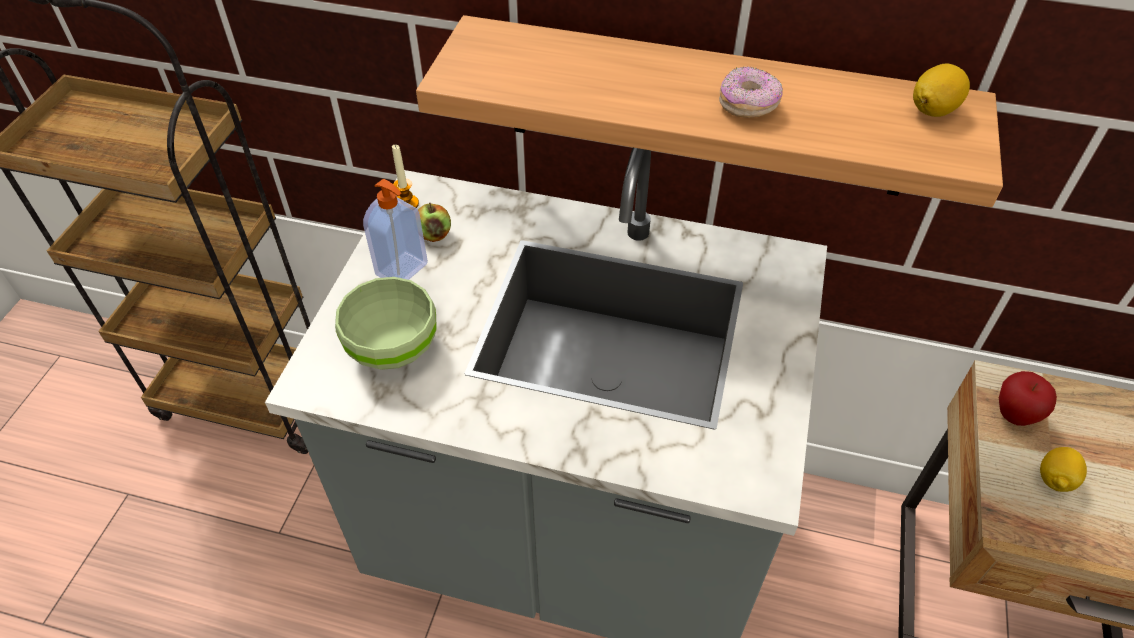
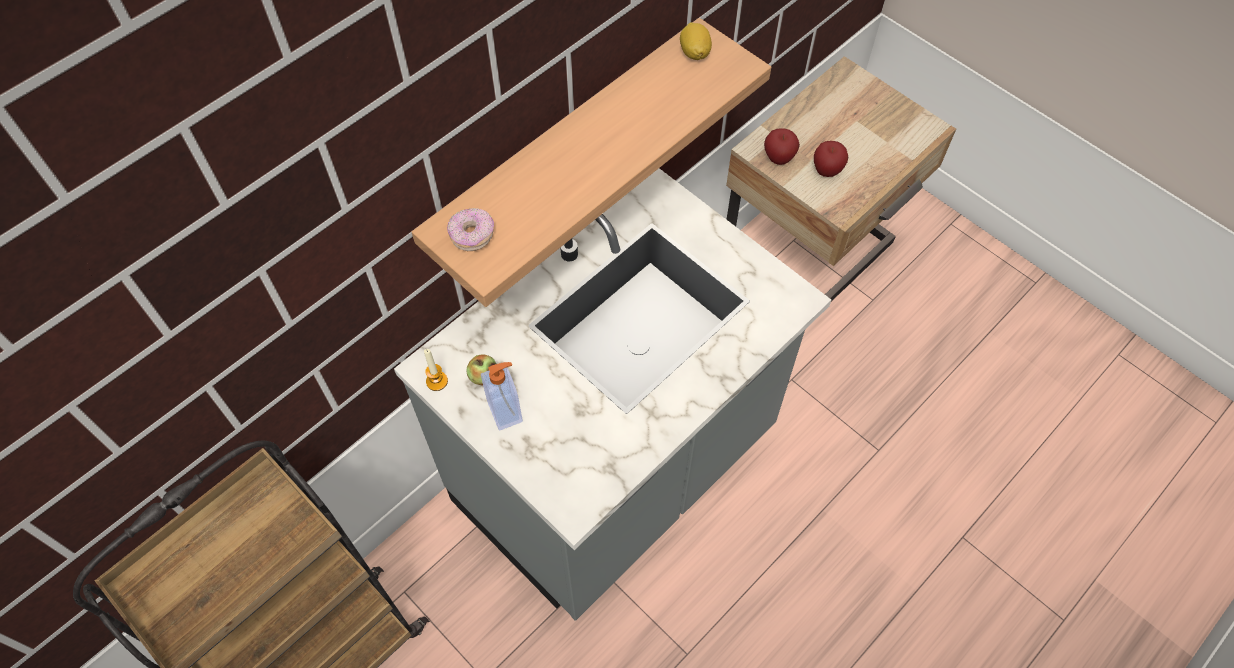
camera: 60 degrees left, 10 degrees up
green bowl [335,277,437,370] -> none
donut [719,66,783,118] -> donut moved to [447,208,494,251]
lemon [1040,447,1087,492] -> apple [814,141,848,177]

